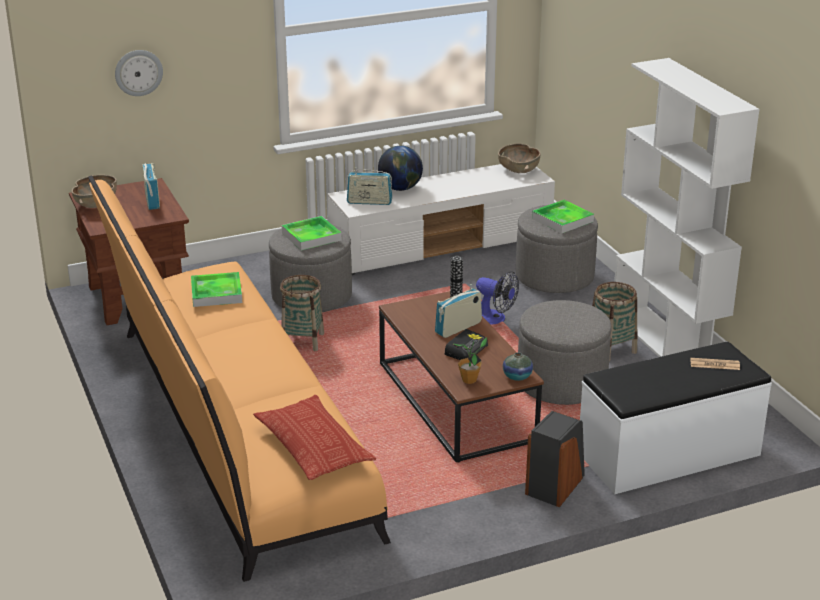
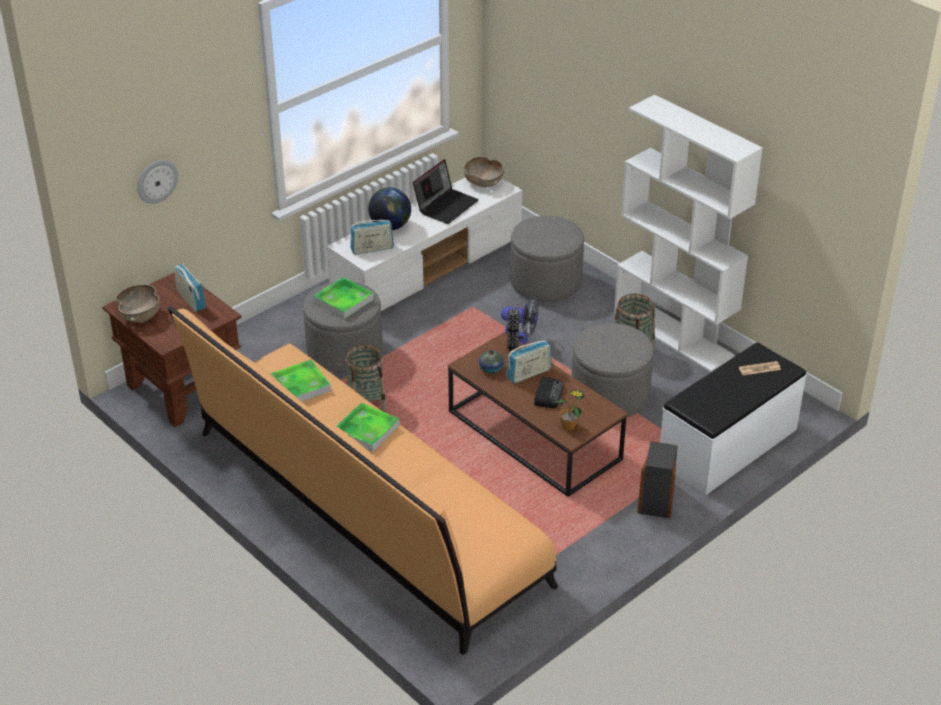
camera: 20 degrees left, 10 degrees up
pillow [253,395,376,480] -> none
radio [435,284,482,338] -> radio turned 150 degrees counterclockwise [507,340,552,383]
vase [503,352,533,381] -> vase moved to [479,350,504,374]
tray [532,200,594,234] -> tray moved to [337,403,400,452]
none -> laptop [413,159,479,224]

